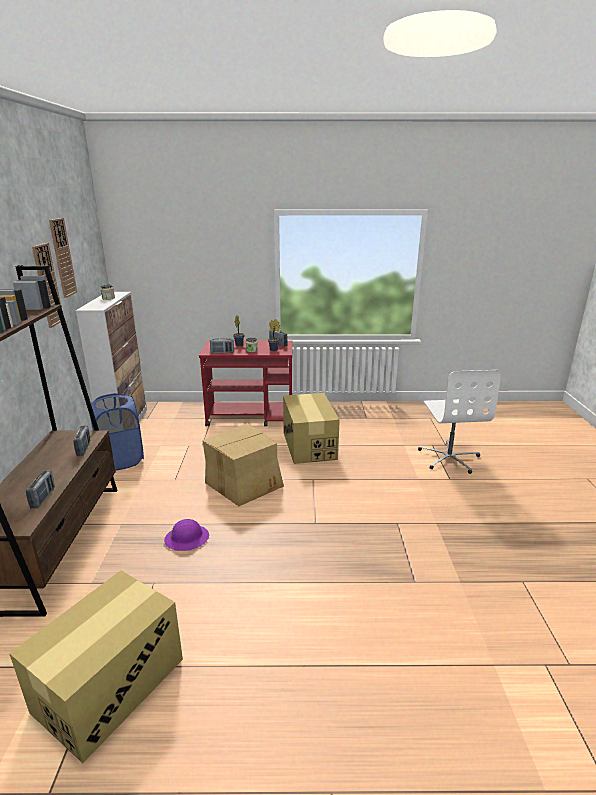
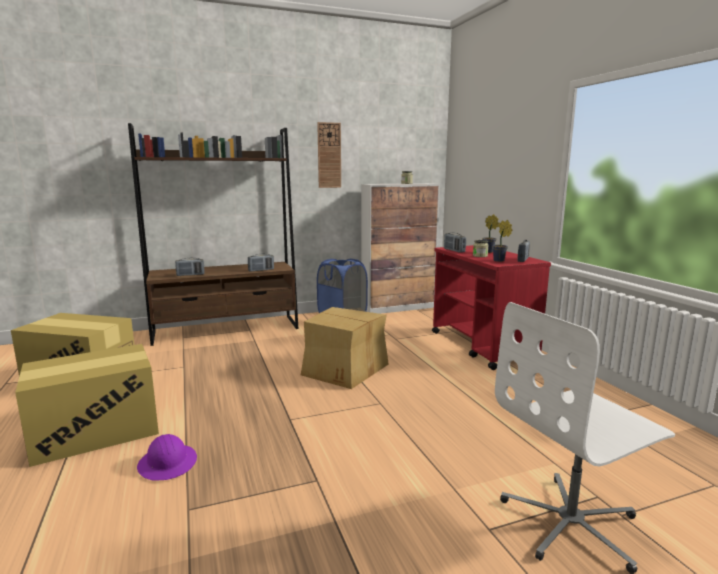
camera: 70 degrees right, 10 degrees down
wall clock [49,218,77,298] -> none
purple hard hat [164,519,209,551] -> purple hard hat moved to [137,434,197,481]
cardboard box [283,393,340,464] -> cardboard box moved to [15,344,159,467]

